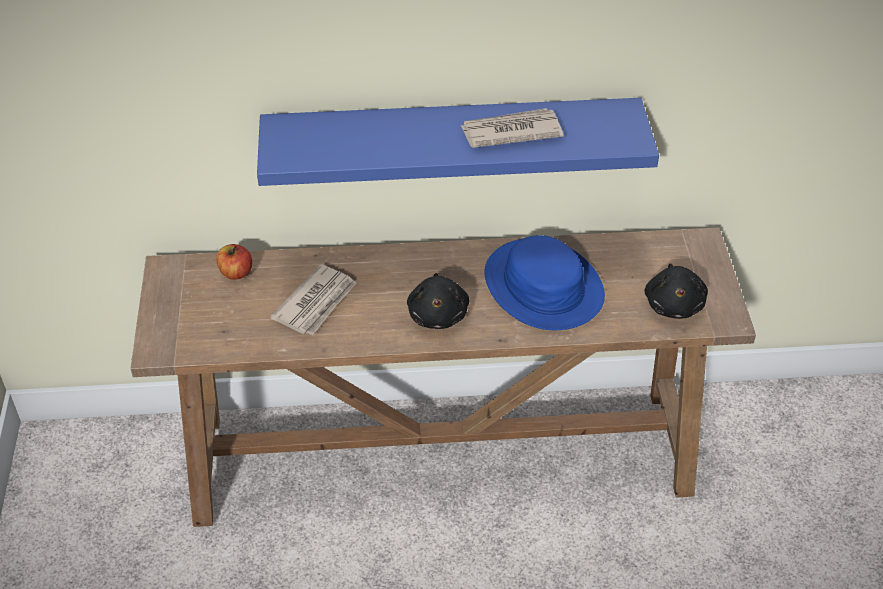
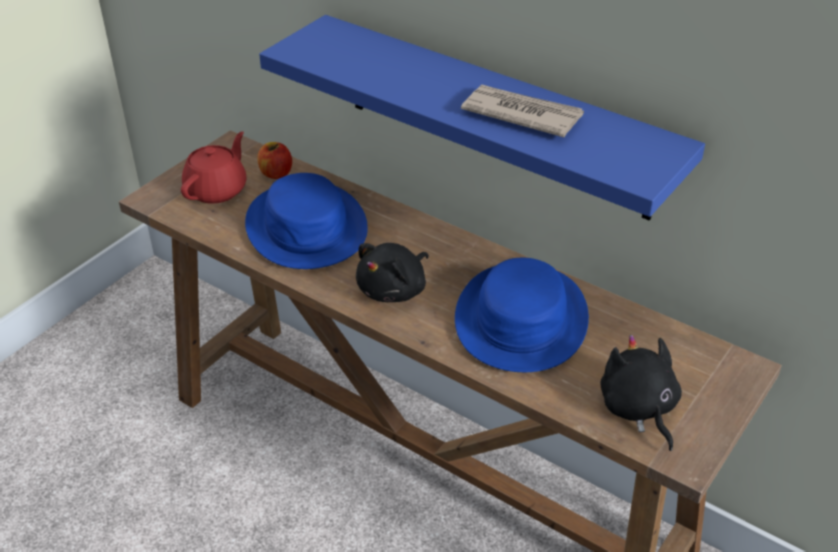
camera: 40 degrees right, 5 degrees down
newspaper [270,264,356,335] -> blue hat [245,173,368,269]
black plush toy [644,264,708,319] -> black plush toy turned 120 degrees clockwise [601,335,682,451]
none -> red teapot [181,131,246,204]

